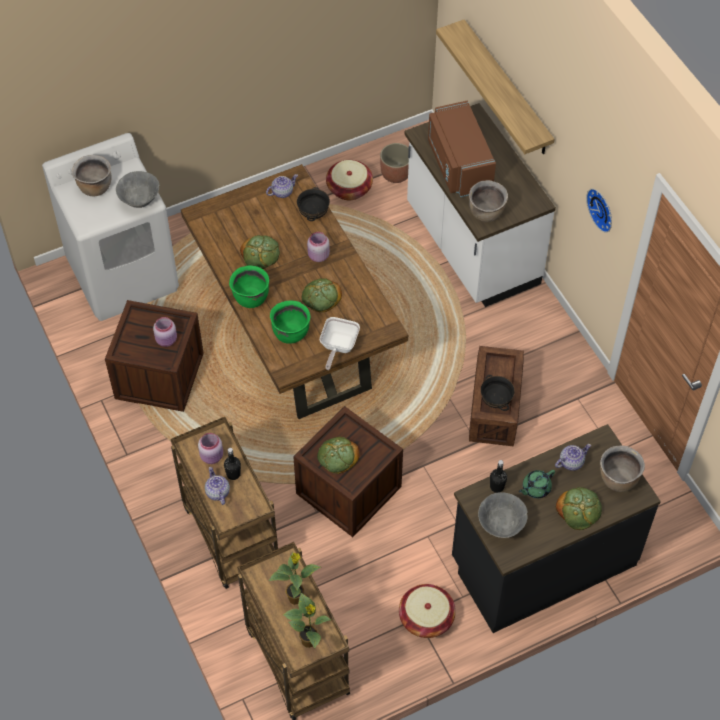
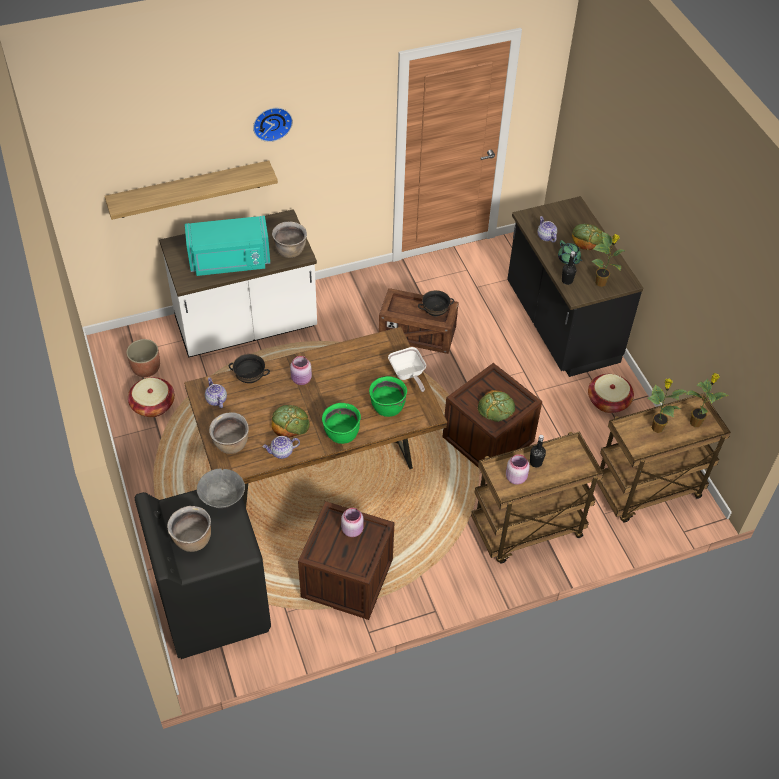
camera: 85 degrees left, 5 degrees down
white washing machine [42,133,179,321] -> black washing machine [135,490,271,659]
teapot [205,467,230,505] -> teapot moved to [263,436,300,459]
bread [302,278,342,313] -> none
frying pan [320,317,360,370] -> frying pan turned 45 degrees clockwise [388,347,426,392]
brown microwave [428,101,496,197] -> turquoise microwave [185,216,270,276]
grey bowl [478,492,528,538] -> potted plant [592,232,626,287]
wall clock [586,189,612,233] -> wall clock moved to [253,108,293,142]
brown cooking pot [600,445,645,492] -> brown cooking pot moved to [209,413,249,454]

